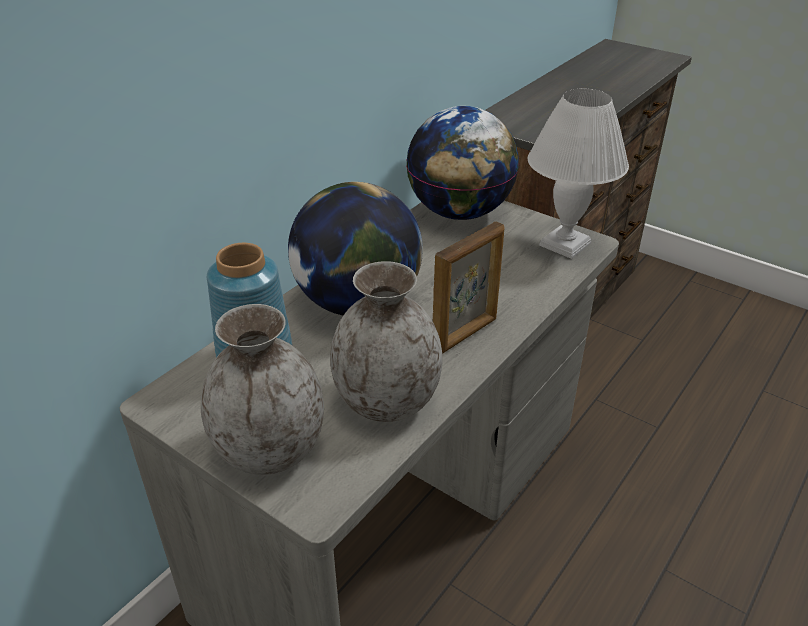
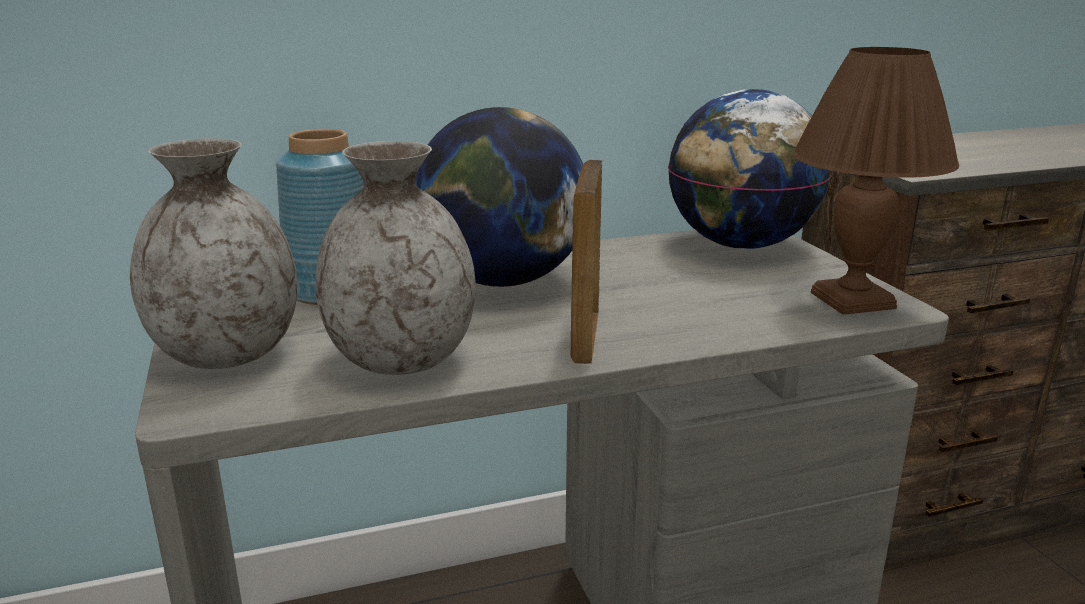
camera: 35 degrees right, 15 degrees down
picture frame [433,221,504,354] -> picture frame turned 105 degrees clockwise [571,160,602,364]
white table lamp [528,89,629,259] -> brown table lamp [793,47,959,315]

